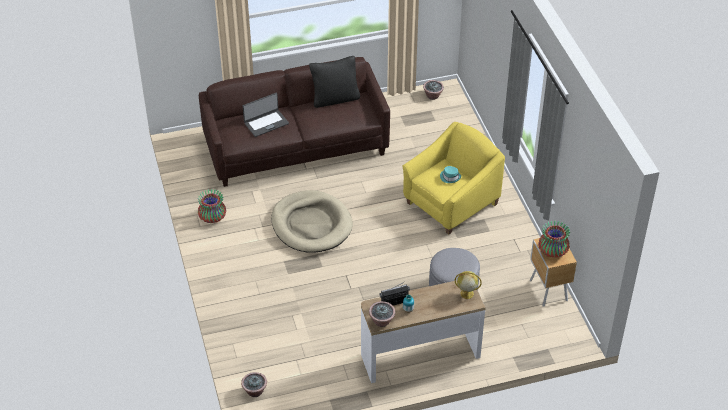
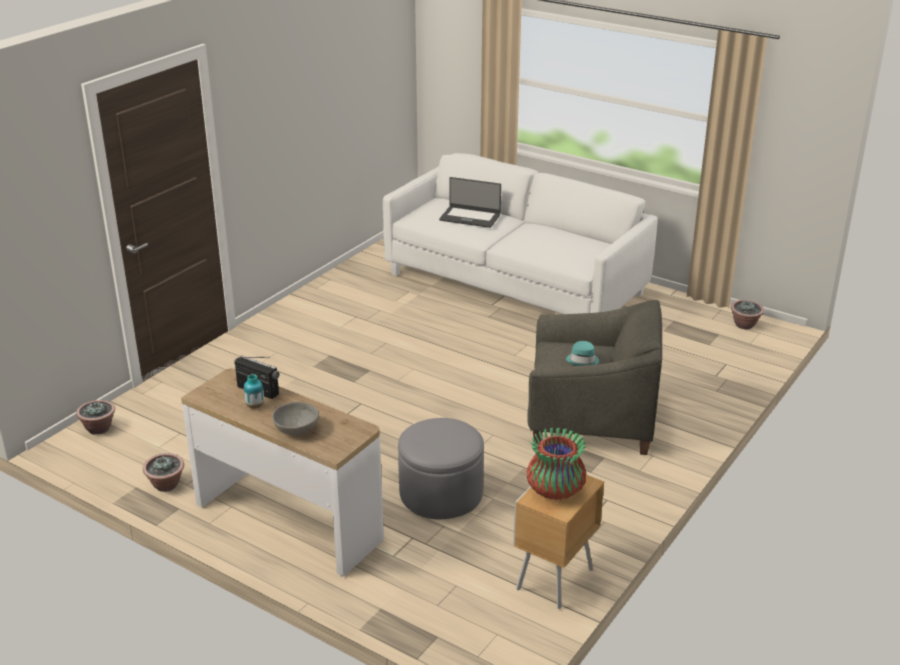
camera: 50 degrees right, 15 degrees down
vase [198,189,226,223] -> none
brown sofa [199,57,390,187] -> white sofa [383,153,658,314]
beige dog bed [271,190,353,253] -> none
black pillow [309,56,360,108] -> none
potted plant [369,301,396,327] -> potted plant moved to [143,453,184,492]
yellow armchair [403,122,505,235] -> grey armchair [527,300,662,455]
globe [455,271,482,299] -> none
none -> grey bowl [272,402,319,435]

